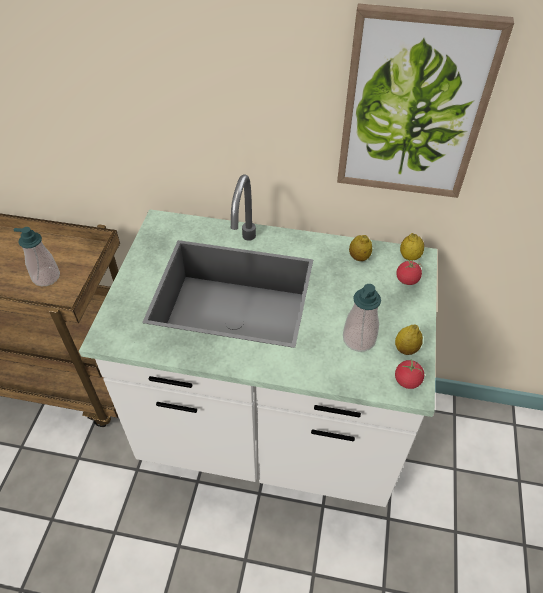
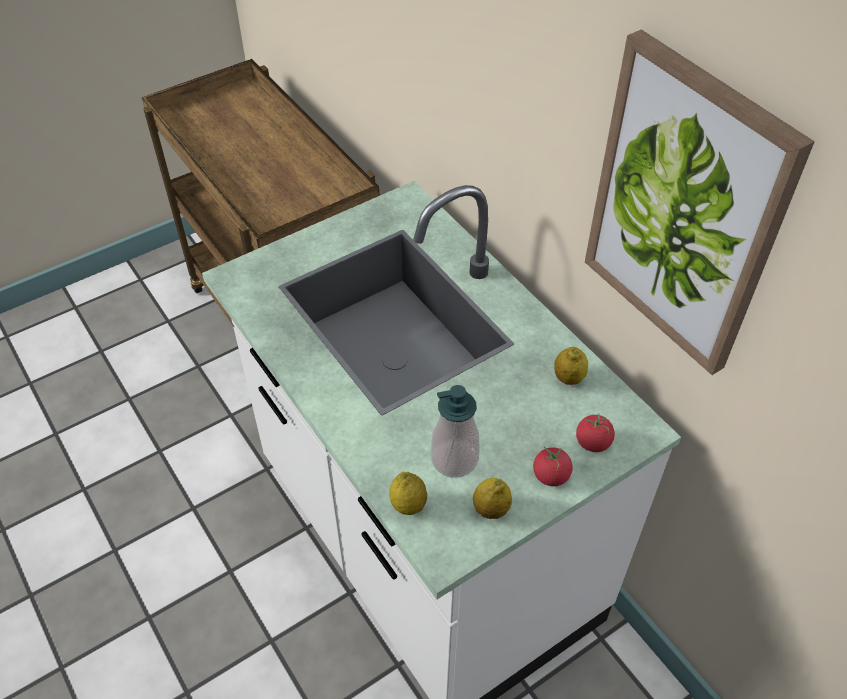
camera: 45 degrees right, 0 degrees up
soap dispenser [13,227,60,286] -> none
tomato [395,359,424,389] -> tomato moved to [533,447,573,486]
lemon [400,233,424,260] -> lemon moved to [389,472,427,515]

